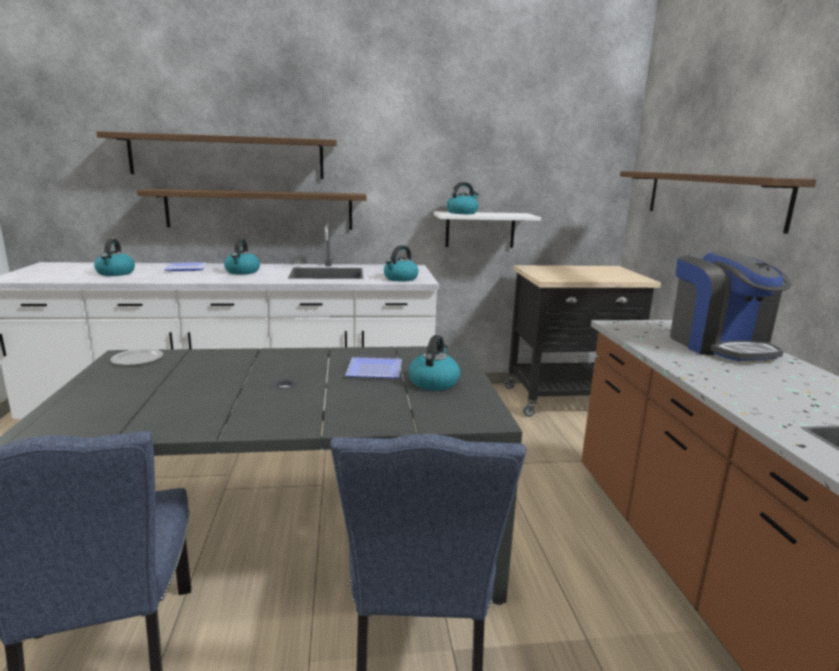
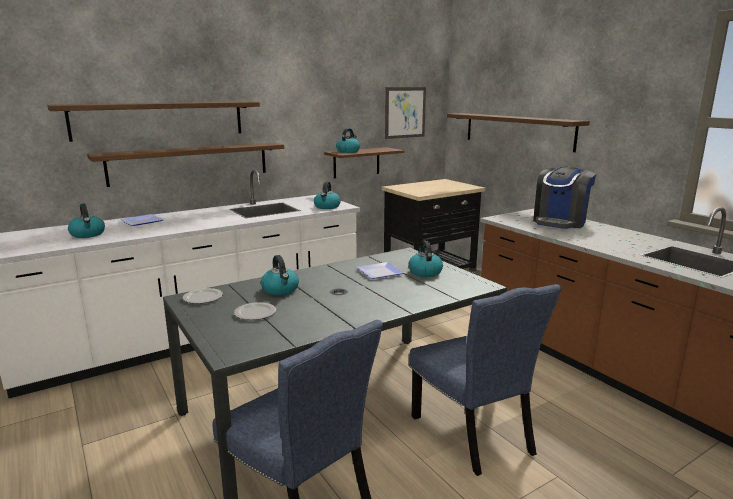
camera: 25 degrees left, 0 degrees up
kettle [224,239,260,274] -> kettle moved to [261,255,299,295]
white shelf [434,211,541,248] -> brown shelf [324,147,404,178]
coffee machine [670,251,792,361] -> coffee machine turned 75 degrees clockwise [533,167,596,229]
none -> plate [234,302,276,320]
none -> picture [385,87,426,139]

